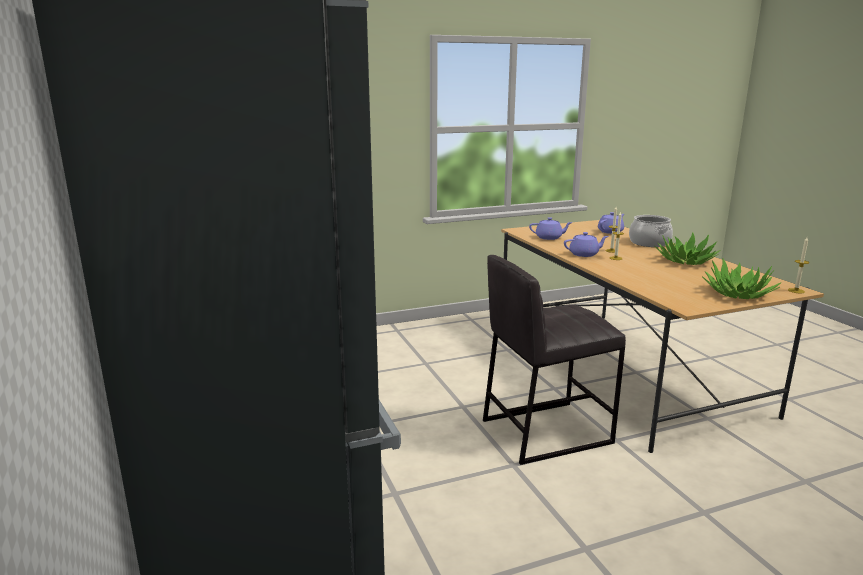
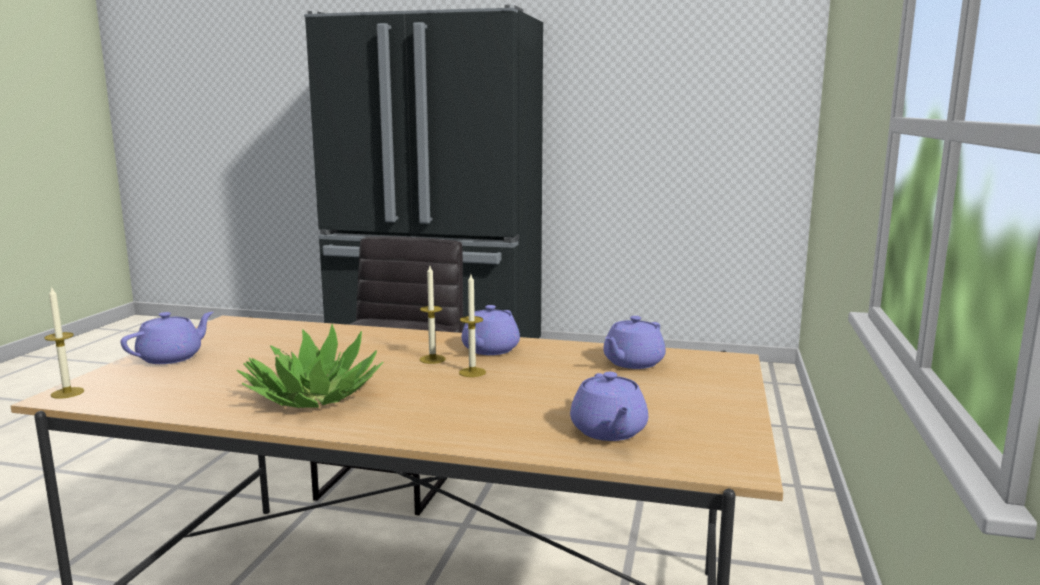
camera: 125 degrees right, 5 degrees down
cooking pot [629,215,673,247] -> none
potted plant [702,258,782,299] -> purple teapot [121,312,213,364]

